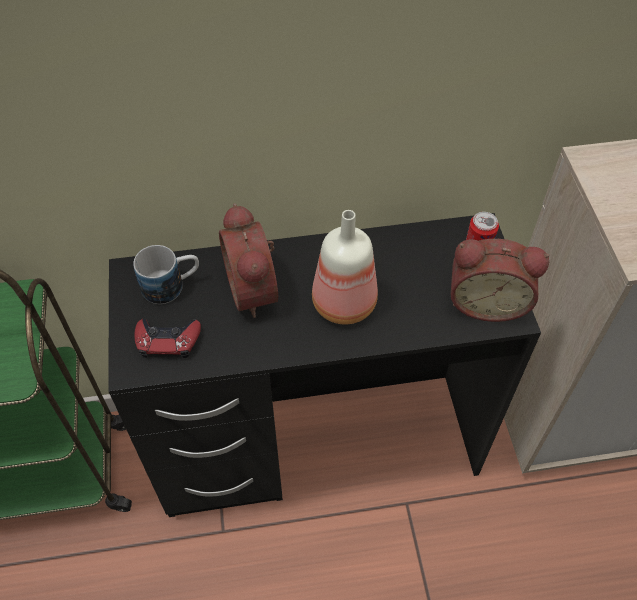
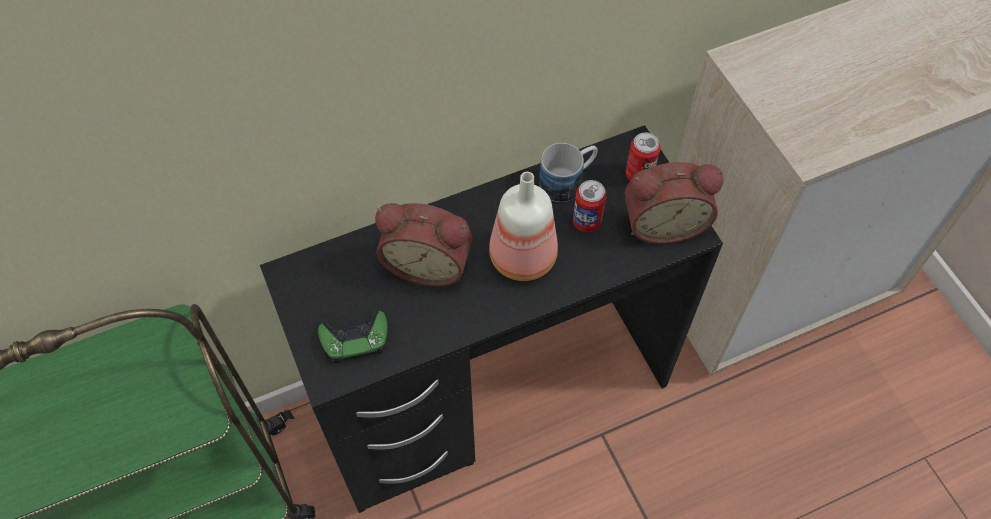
camera: 15 degrees left, 5 degrees up
mug [133,245,199,304] -> mug moved to [539,143,598,202]
red game controller [135,319,201,358] -> green game controller [318,311,387,363]
alarm clock [219,203,278,318] -> alarm clock turned 45 degrees counterclockwise [375,203,472,287]
none -> can [573,180,607,232]

